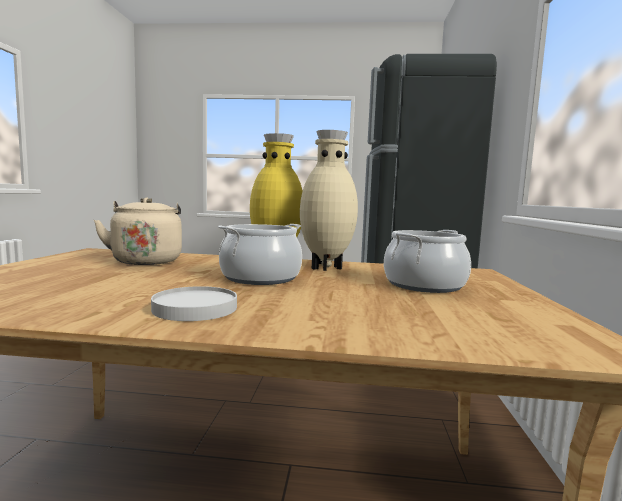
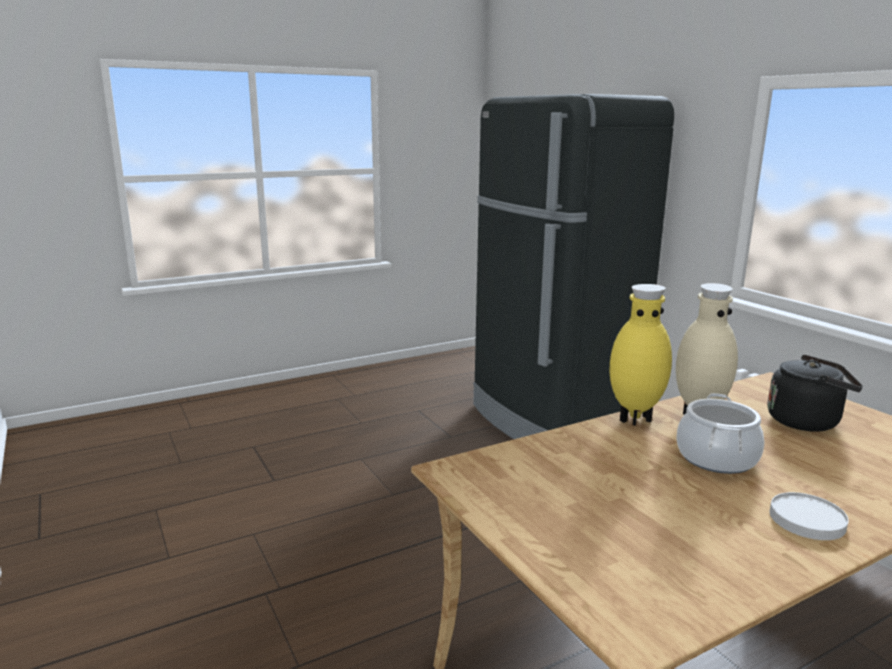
camera: 35 degrees left, 10 degrees up
beige kettle [94,198,182,265] -> none
cooking pot [384,230,471,293] -> black kettle [767,355,863,432]

